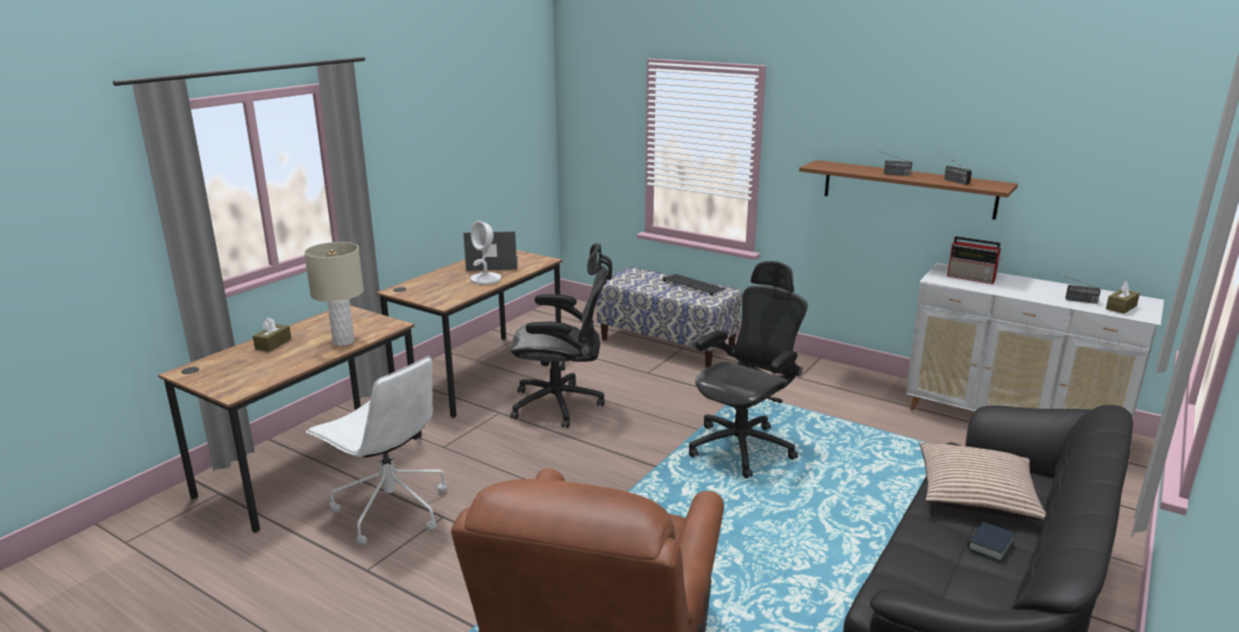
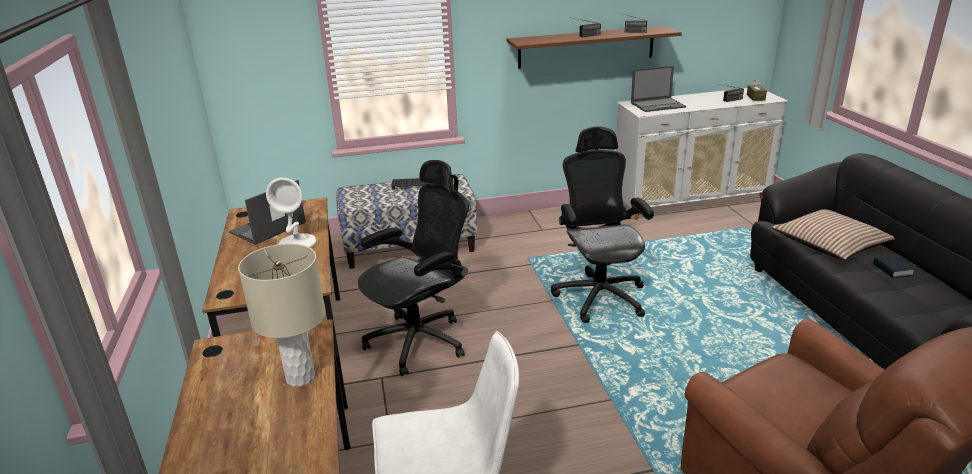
camera: 45 degrees left, 5 degrees up
brown tissue box [253,317,291,352] -> none
radio [947,236,1002,284] -> laptop [631,66,686,112]

